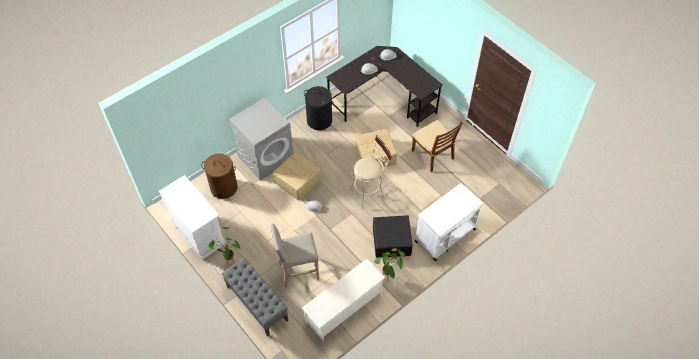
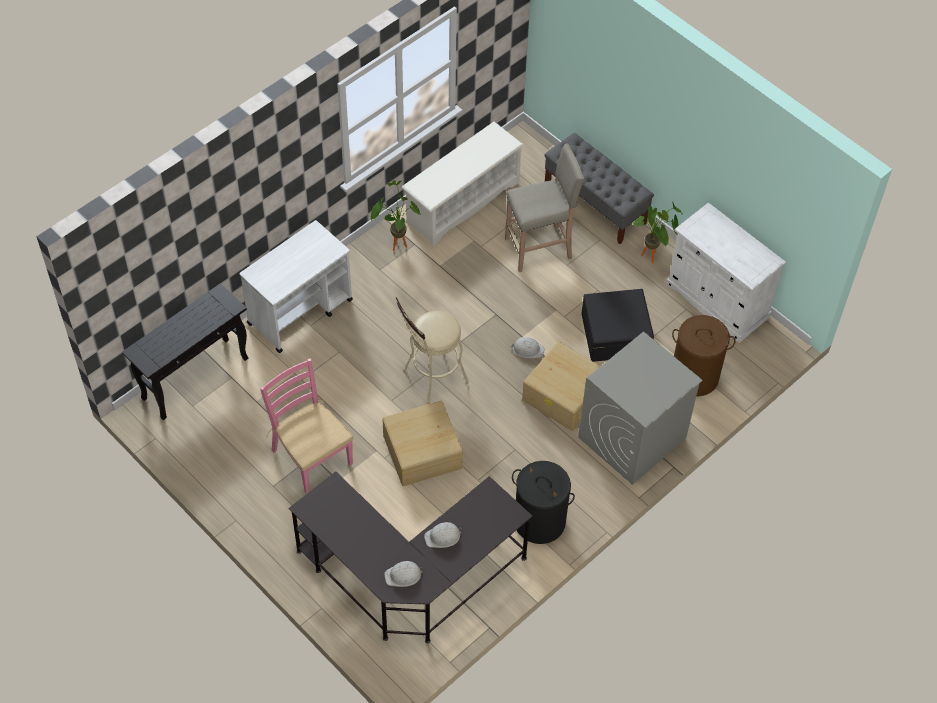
camera: 175 degrees right, 0 degrees up
black storage box [373,215,413,258] -> black storage box moved to [581,289,654,362]
brown chair [412,120,463,172] -> pink chair [260,358,353,493]
none -> black console table [122,283,248,420]

